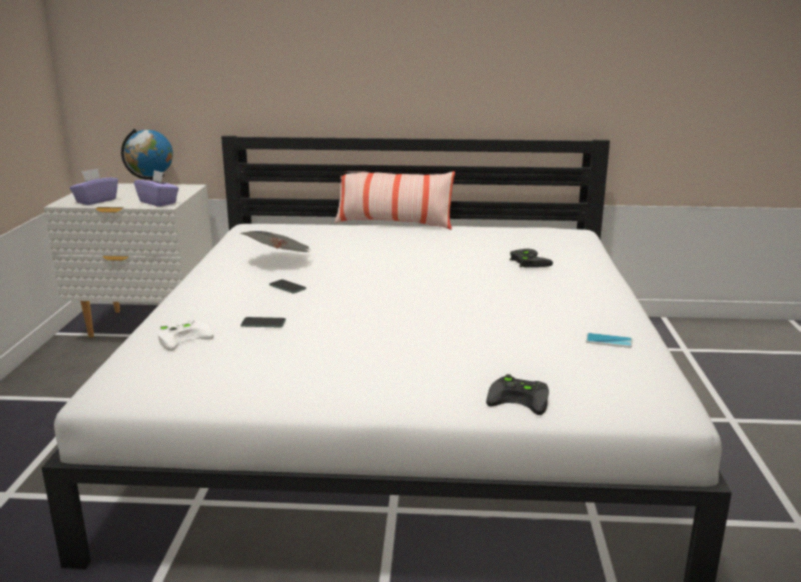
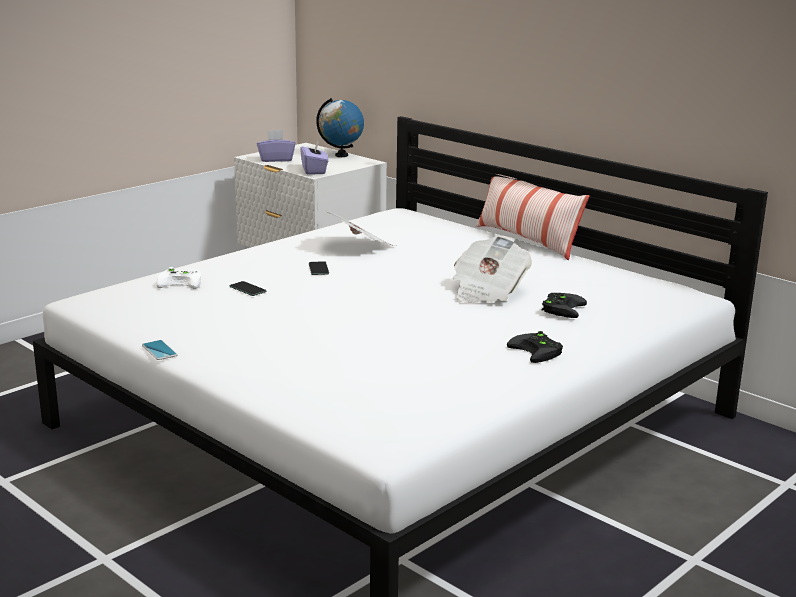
camera: 40 degrees right, 0 degrees up
black game controller [486,374,549,415] -> black game controller moved to [507,331,563,363]
phone [586,333,632,348] -> phone moved to [142,340,177,360]
none -> newspaper [453,236,532,303]

